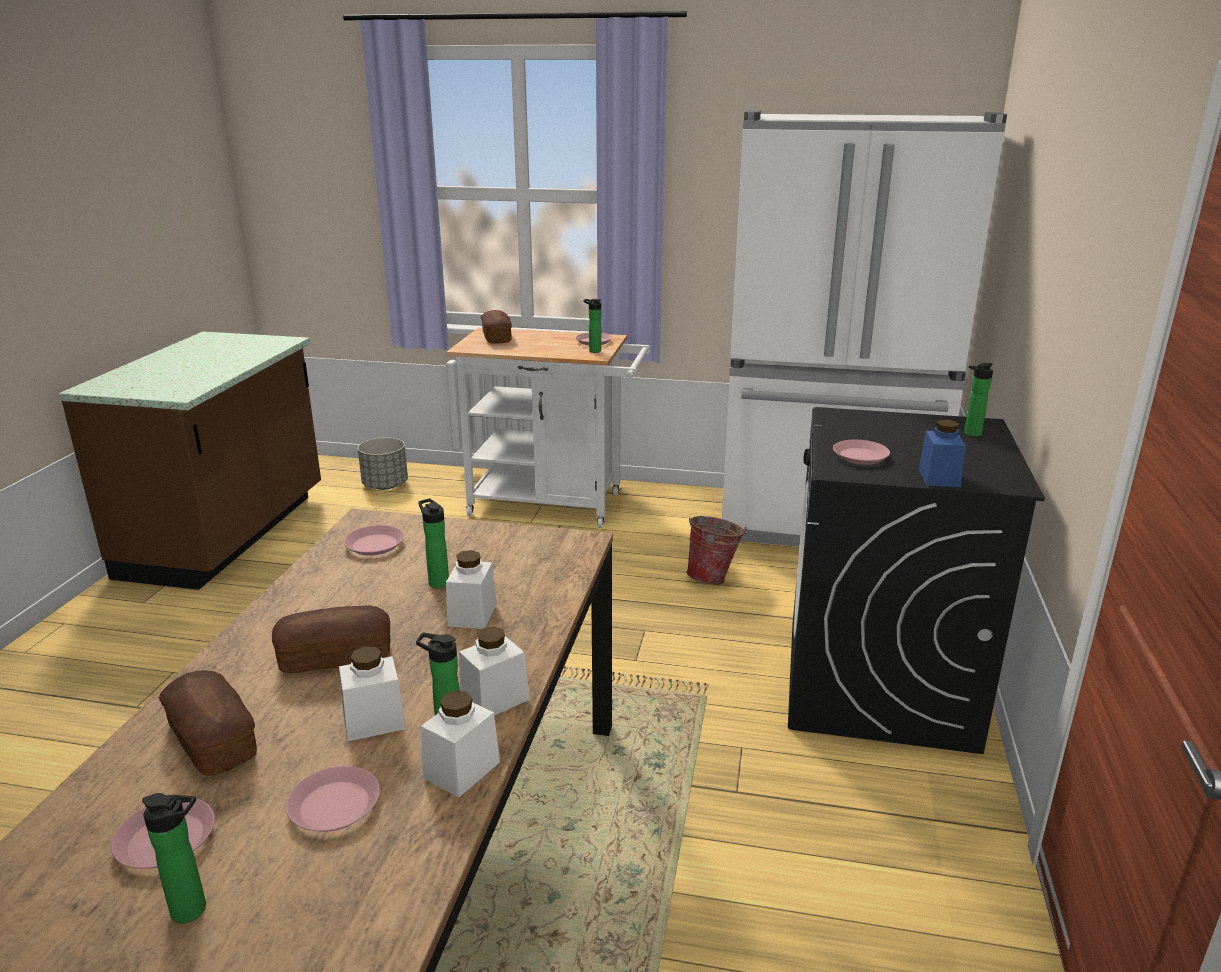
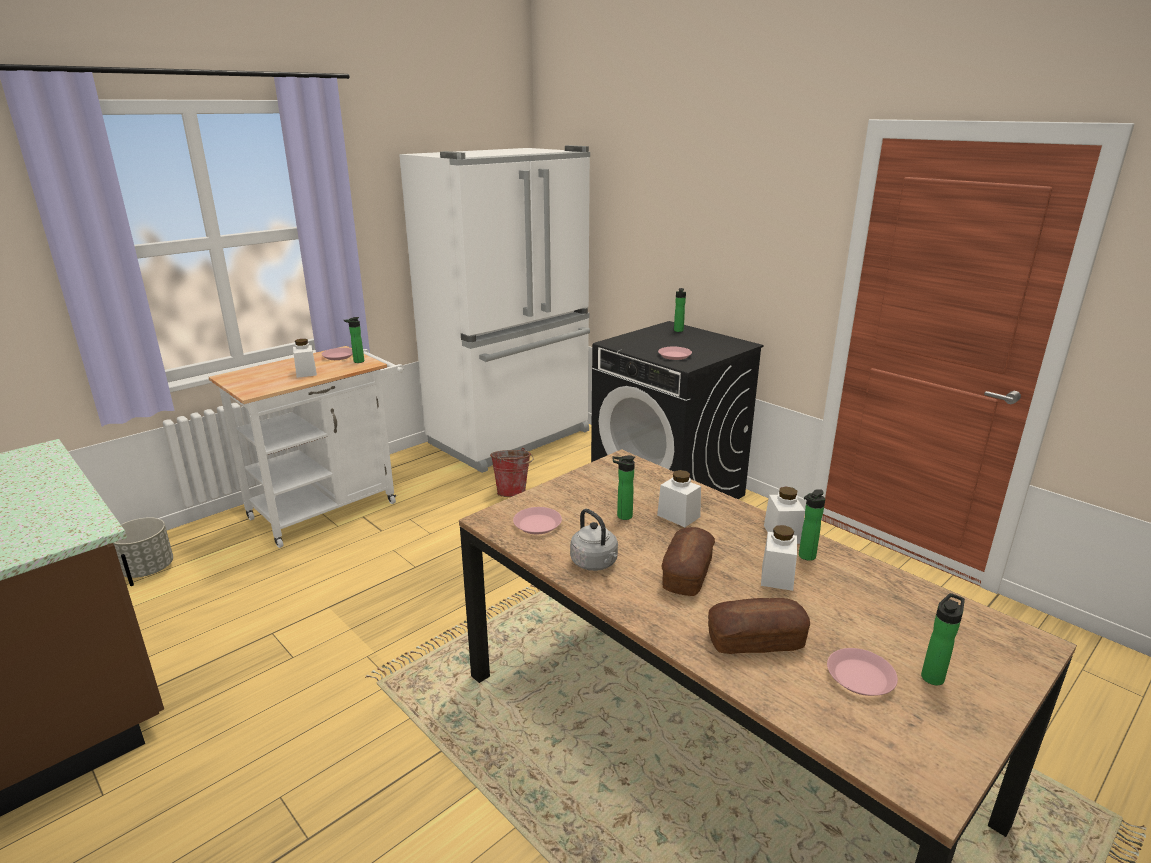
camera: 55 degrees left, 0 degrees up
pink plate [286,766,380,831] -> none
white jar [421,690,500,798] -> white jar moved to [293,339,317,378]
bread [481,310,512,344] -> none
blue jar [919,419,966,487] -> none
none -> grey kettle [570,509,618,571]

